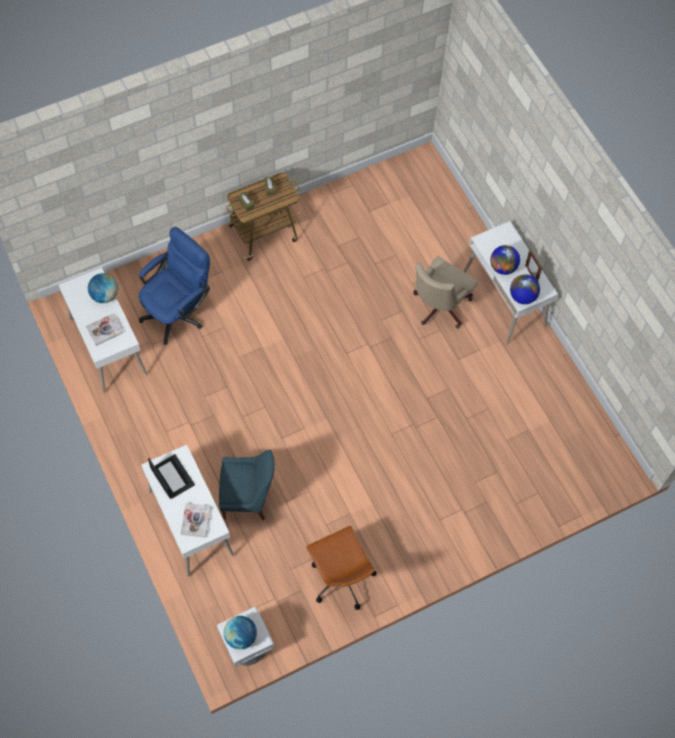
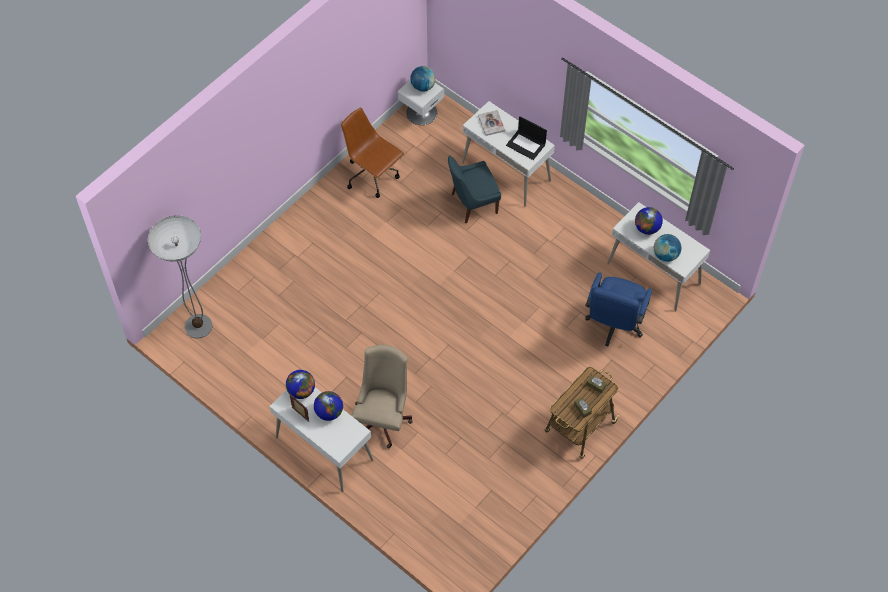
camera: 160 degrees right, 5 degrees down
book [86,314,123,346] -> globe [635,207,663,235]
none -> floor lamp [148,215,212,338]

